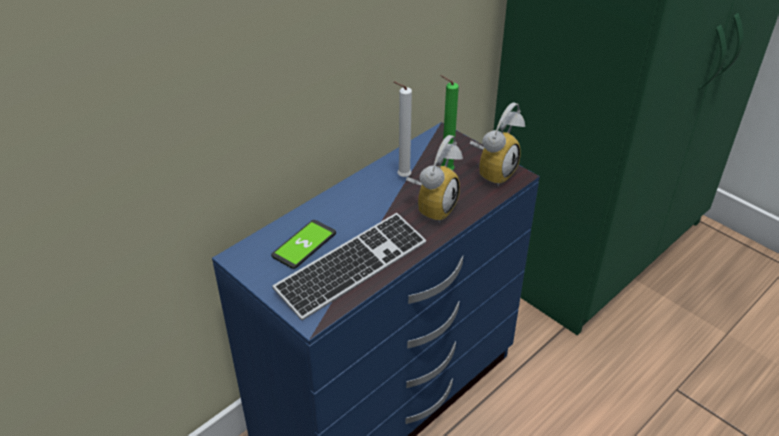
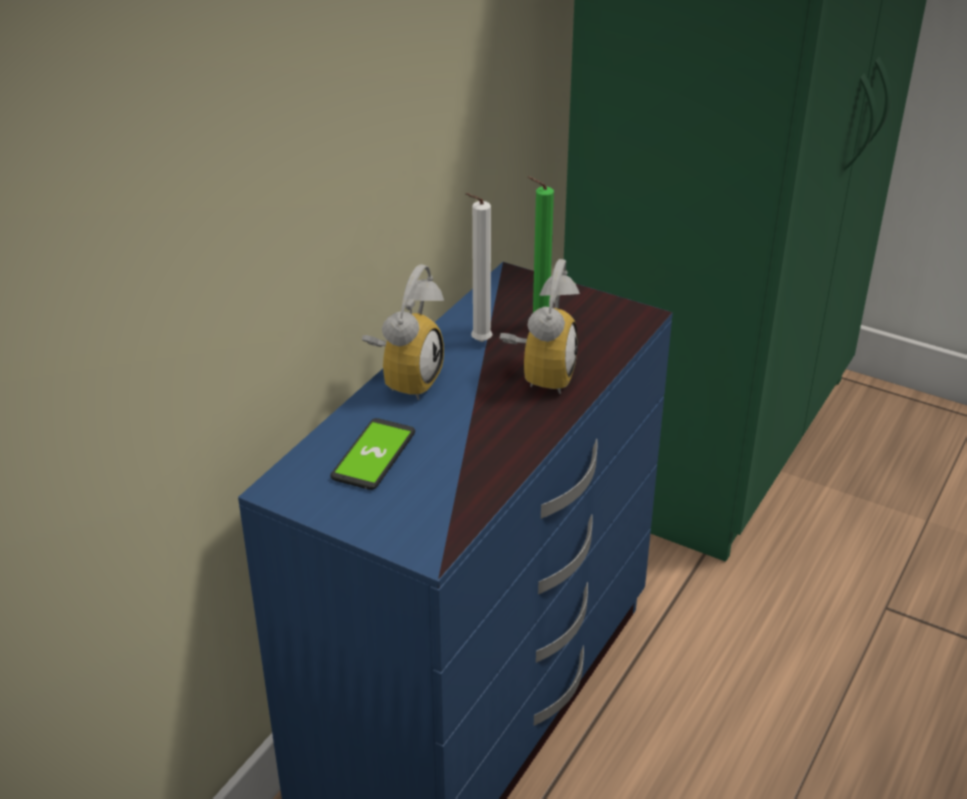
camera: 15 degrees left, 5 degrees down
keyboard [272,213,426,320] -> none
alarm clock [469,102,525,187] -> alarm clock moved to [362,264,444,400]

